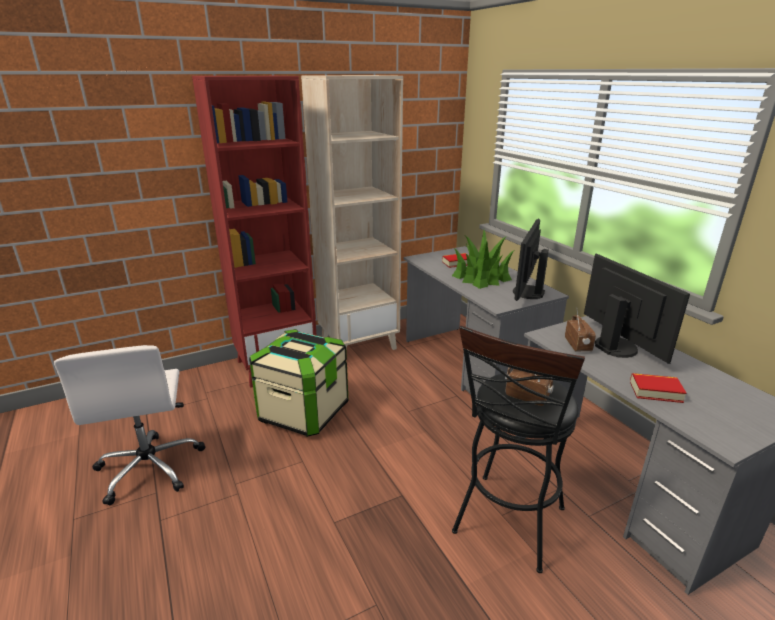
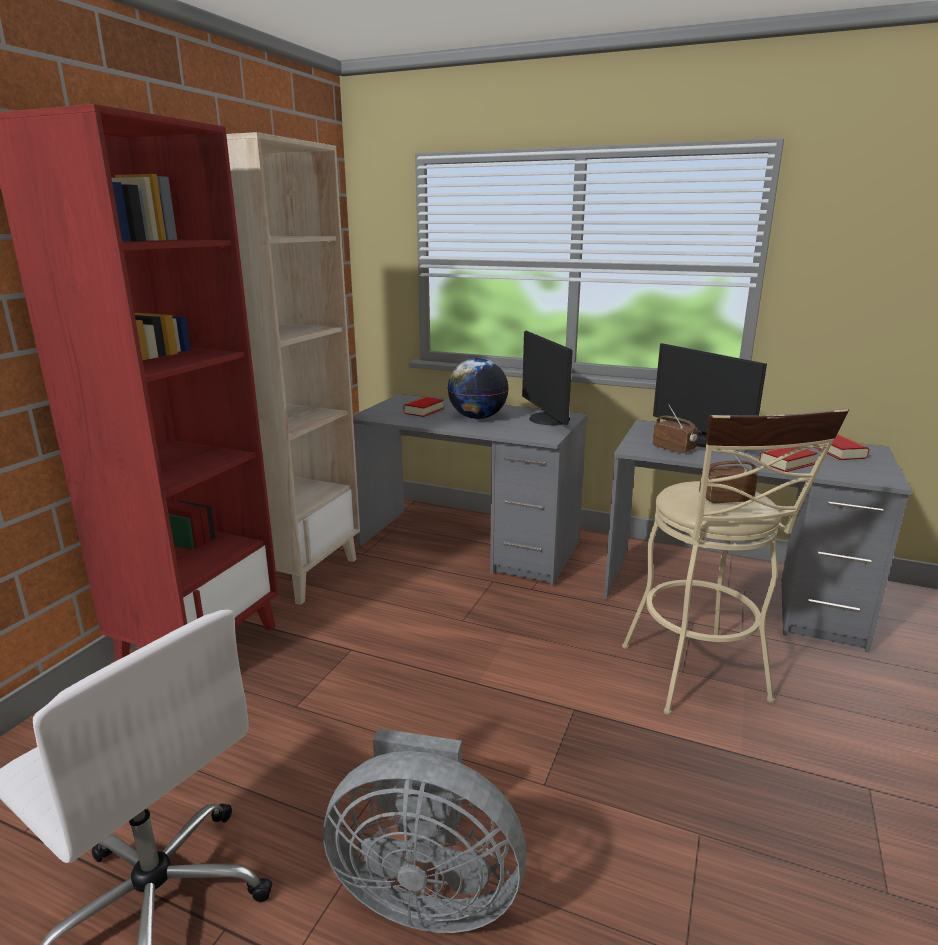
camera: 40 degrees left, 5 degrees down
storage box [249,329,348,437] -> none
potted plant [452,230,514,289] -> globe [448,358,509,419]
black stool [452,325,585,573] -> beige stool [622,409,849,715]
monitor [584,253,690,364] -> monitor turned 150 degrees counterclockwise [653,343,767,447]
none -> grey fan [323,728,526,933]
none -> book [816,434,870,460]

